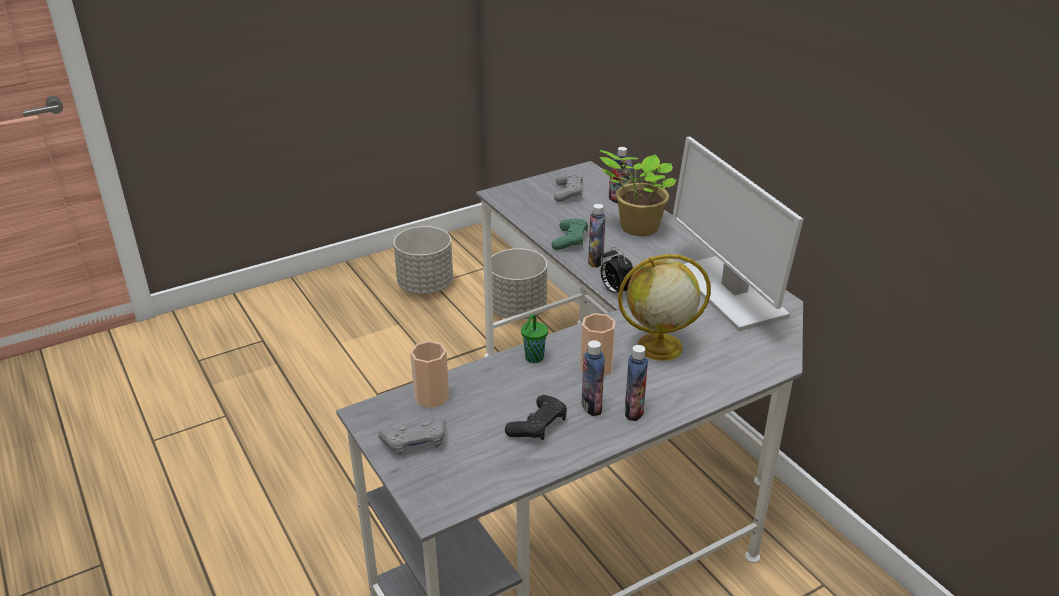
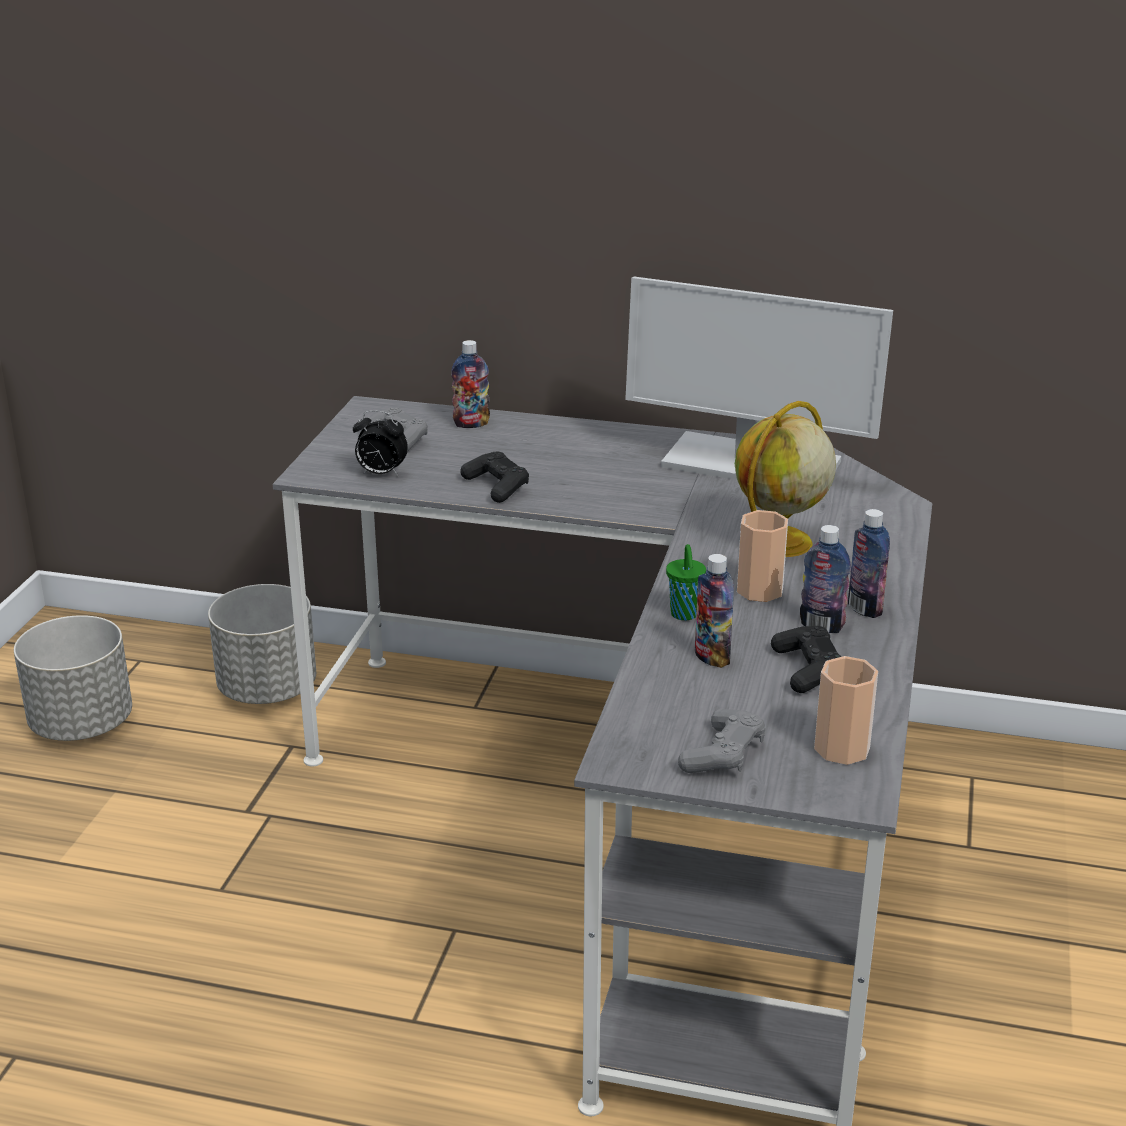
camera: 45 degrees left, 5 degrees down
cup [410,341,449,408] -> cup moved to [814,656,878,765]
green game controller [551,219,588,250] -> black game controller [460,452,529,503]
bottle [588,204,606,268] -> bottle moved to [695,554,734,668]
potted plant [599,150,676,236] -> none
alarm clock [601,247,634,298] -> alarm clock moved to [353,410,408,476]

